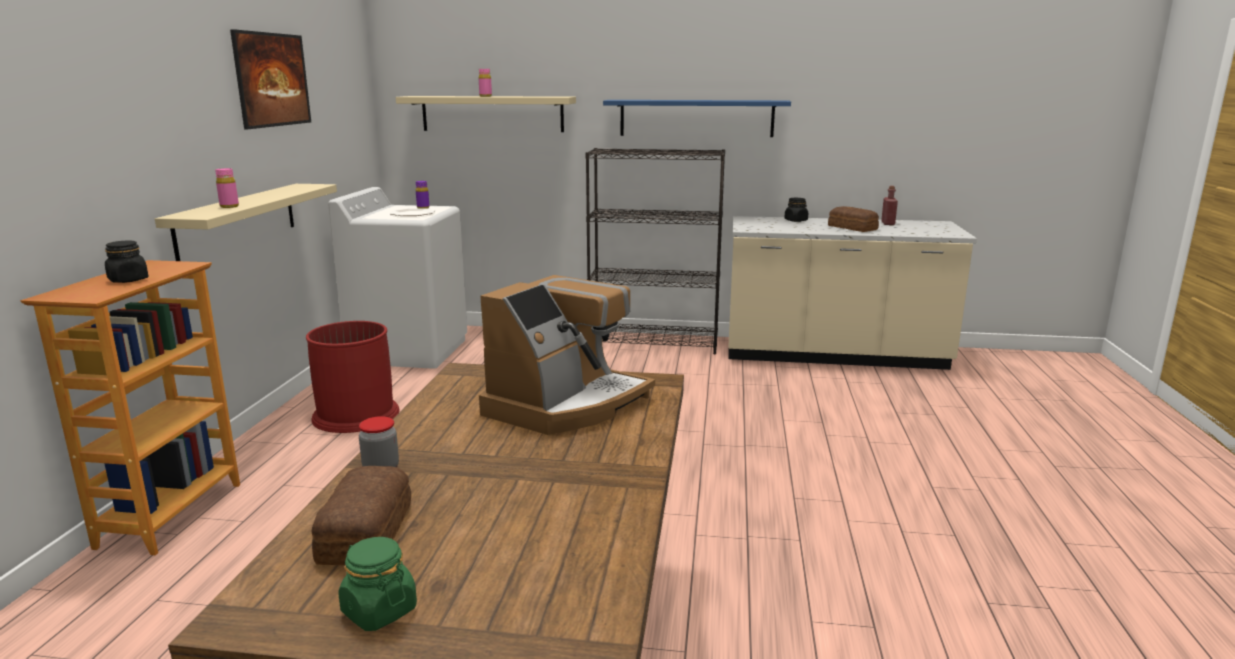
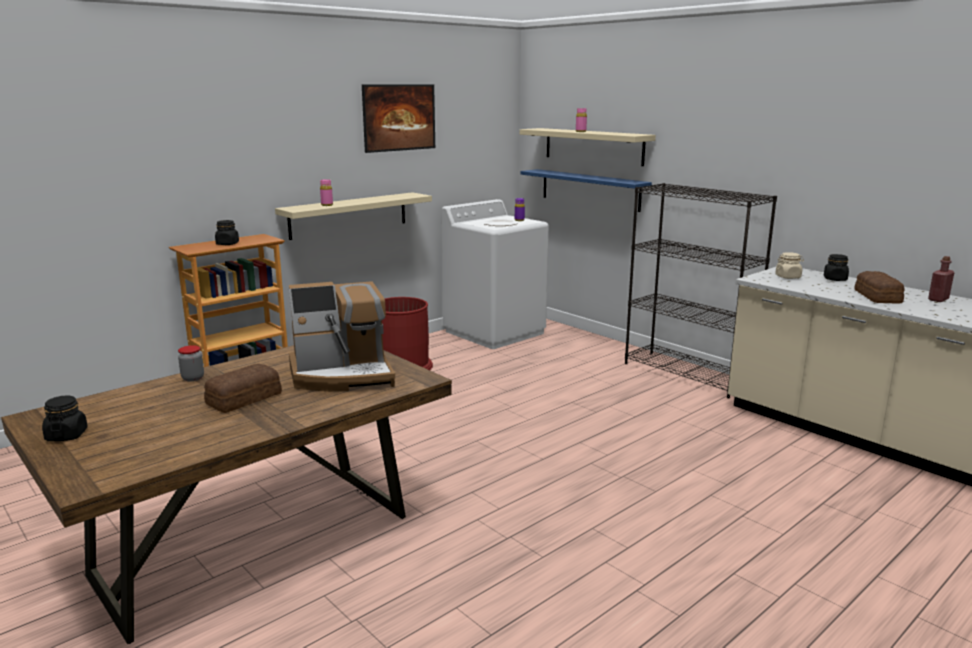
camera: 40 degrees right, 0 degrees up
bread [311,466,411,565] -> bread moved to [204,364,282,413]
green jar [338,537,417,631] -> black jar [42,396,88,441]
blue shelf [603,100,791,137] -> blue shelf moved to [521,169,652,212]
none -> beige jar [775,252,804,279]

